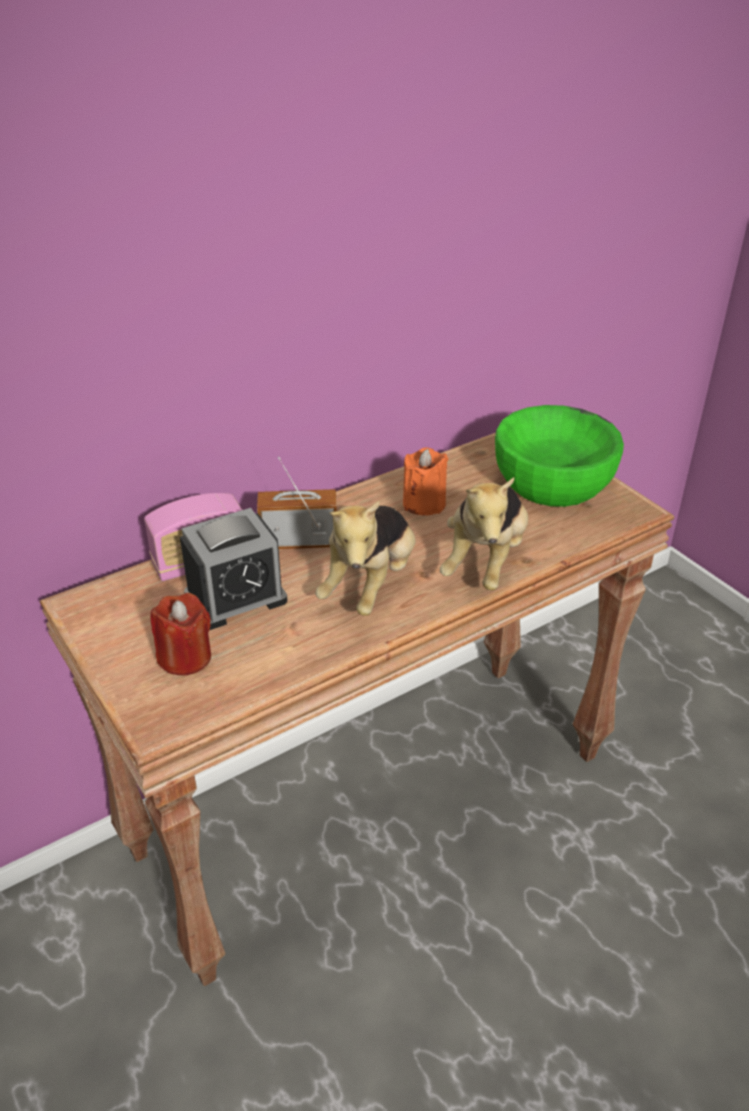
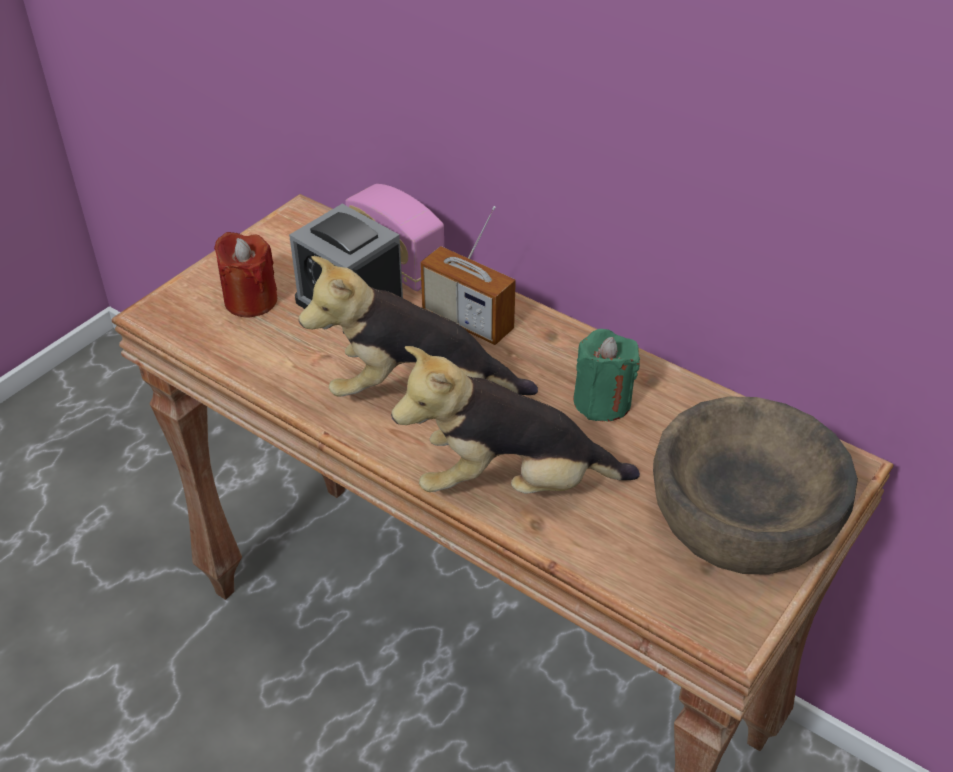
camera: 70 degrees right, 5 degrees up
radio [257,456,337,549] -> radio turned 150 degrees clockwise [420,206,516,345]
orange candle [403,447,448,516] -> green candle [573,329,640,421]
green bowl [495,405,624,507] -> brown bowl [653,396,858,575]

